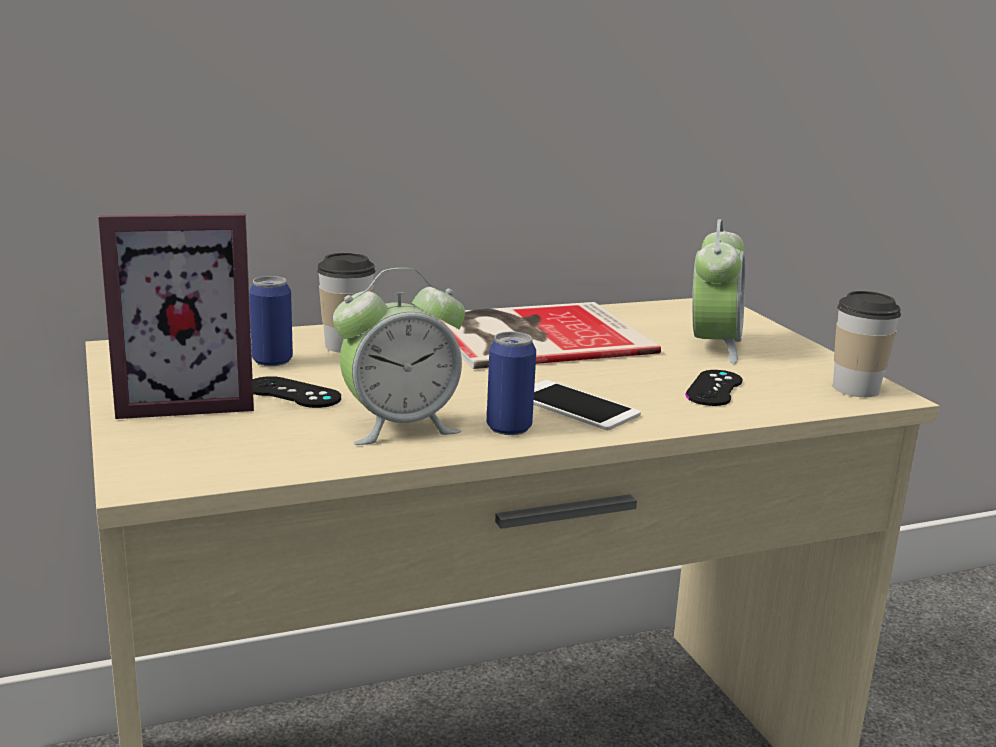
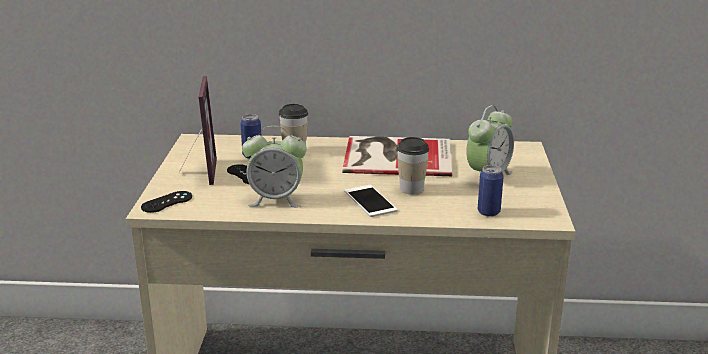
camera: 25 degrees right, 5 degrees up
picture frame [98,213,254,419] -> picture frame turned 105 degrees counterclockwise [179,76,217,185]
can [487,332,536,435] -> can moved to [478,165,504,217]
black game controller [685,370,742,406] -> black game controller moved to [141,191,192,213]
cup [833,291,901,397] -> cup moved to [397,137,429,194]

